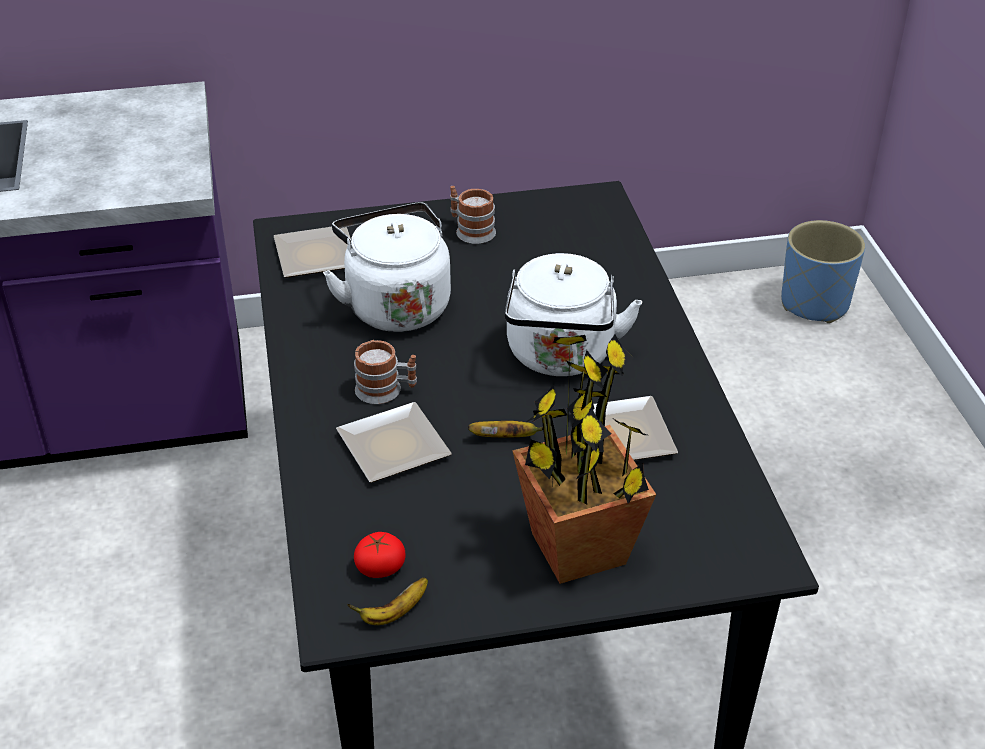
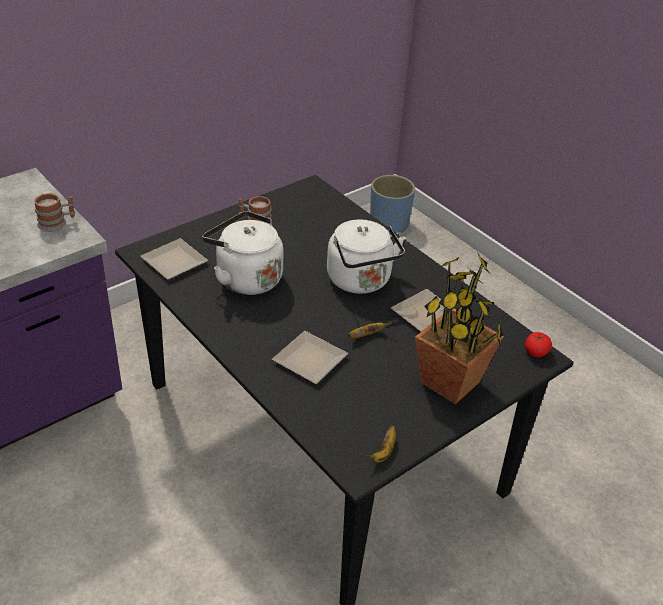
camera: 30 degrees left, 0 degrees up
mug [354,340,417,404] -> mug moved to [34,193,75,232]
tomato [354,532,406,578] -> tomato moved to [525,332,552,358]

